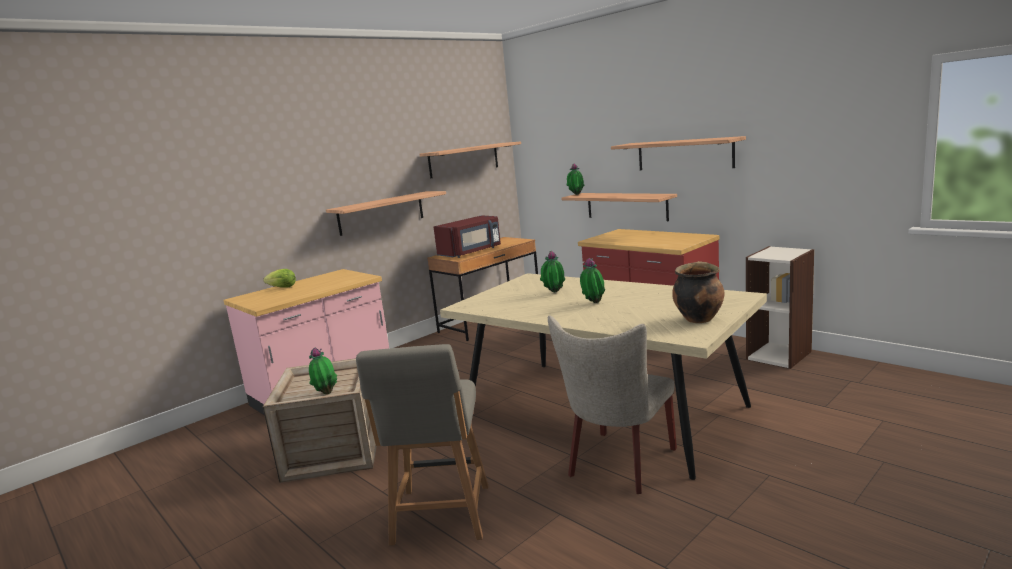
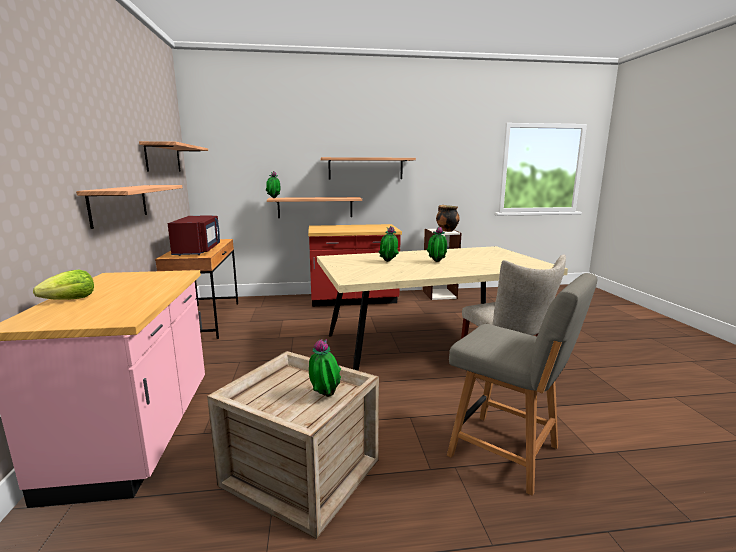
camera: 55 degrees left, 0 degrees up
cooking pot [672,261,724,323] -> cooking pot moved to [436,205,460,232]

